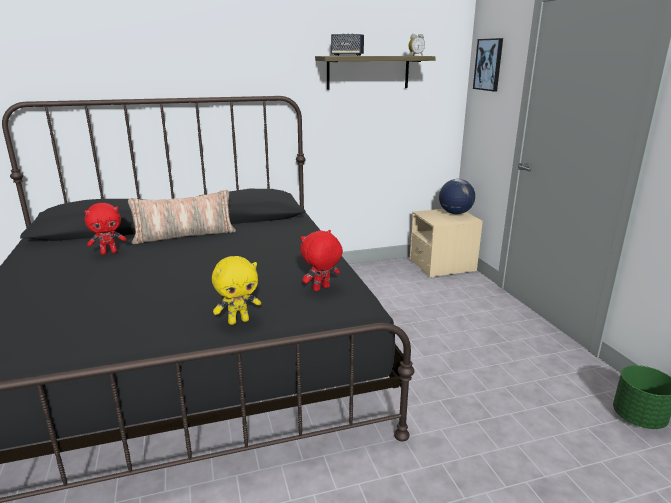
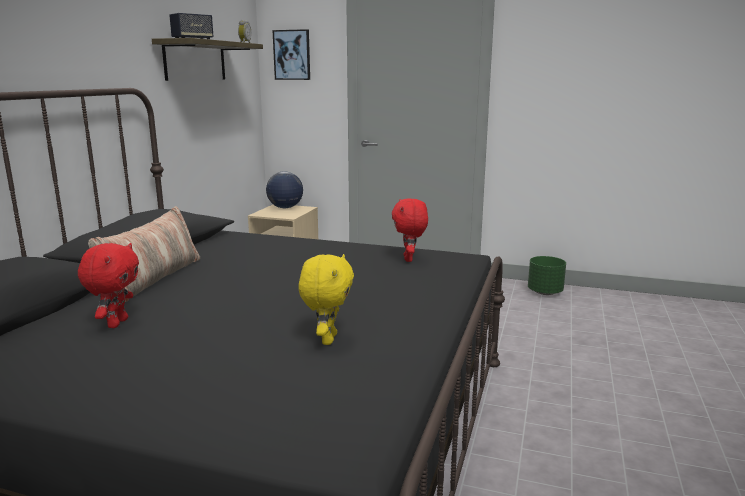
camera: 55 degrees left, 5 degrees down
yellow plush toy [212,256,261,325] -> yellow plush toy moved to [298,254,354,345]

